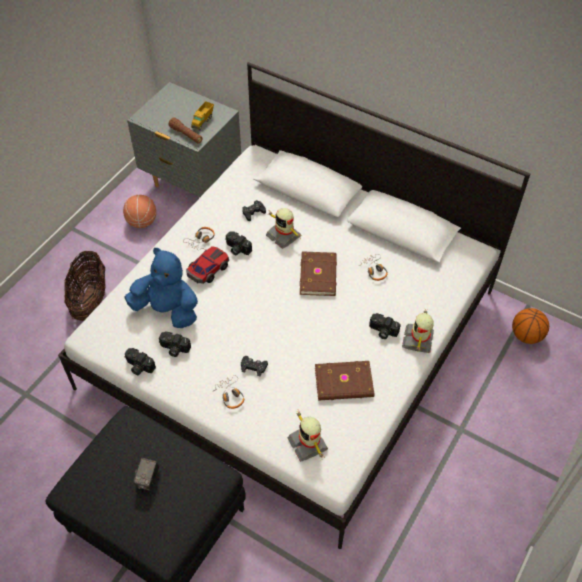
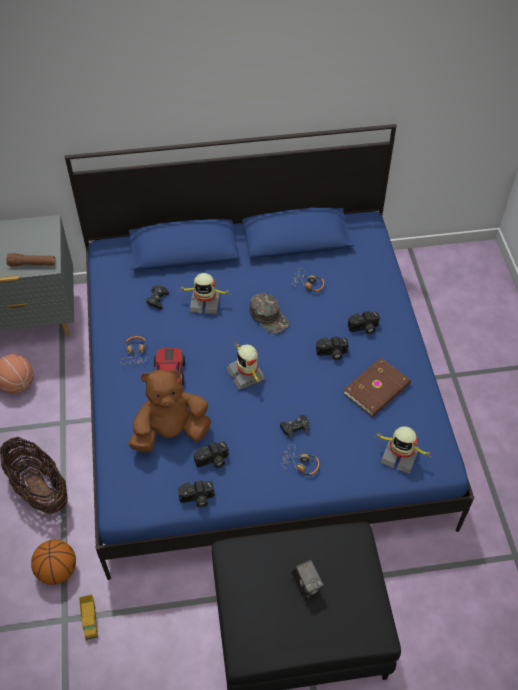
camera: 40 degrees left, 0 degrees up
white bed [58,62,530,549] -> blue bed [65,124,474,580]
blue plush toy [124,248,198,328] -> brown plush toy [128,369,211,453]
toy truck [191,101,214,130] -> toy truck moved to [79,595,98,641]
camera [225,231,252,255] -> camera moved to [316,336,349,360]
brown book [300,251,337,296] -> green cap [250,293,289,334]
toy robot [402,311,434,353] -> toy robot moved to [227,342,265,389]
basketball [512,308,549,344] -> basketball moved to [31,540,76,585]

